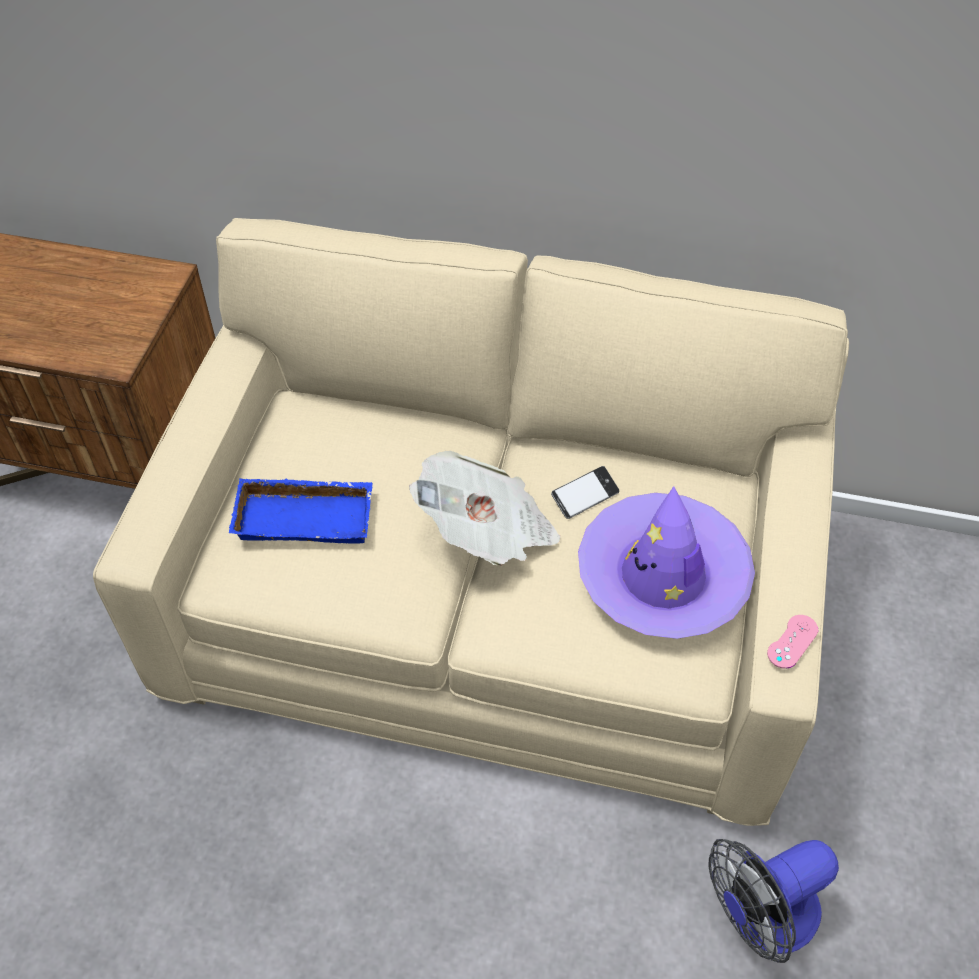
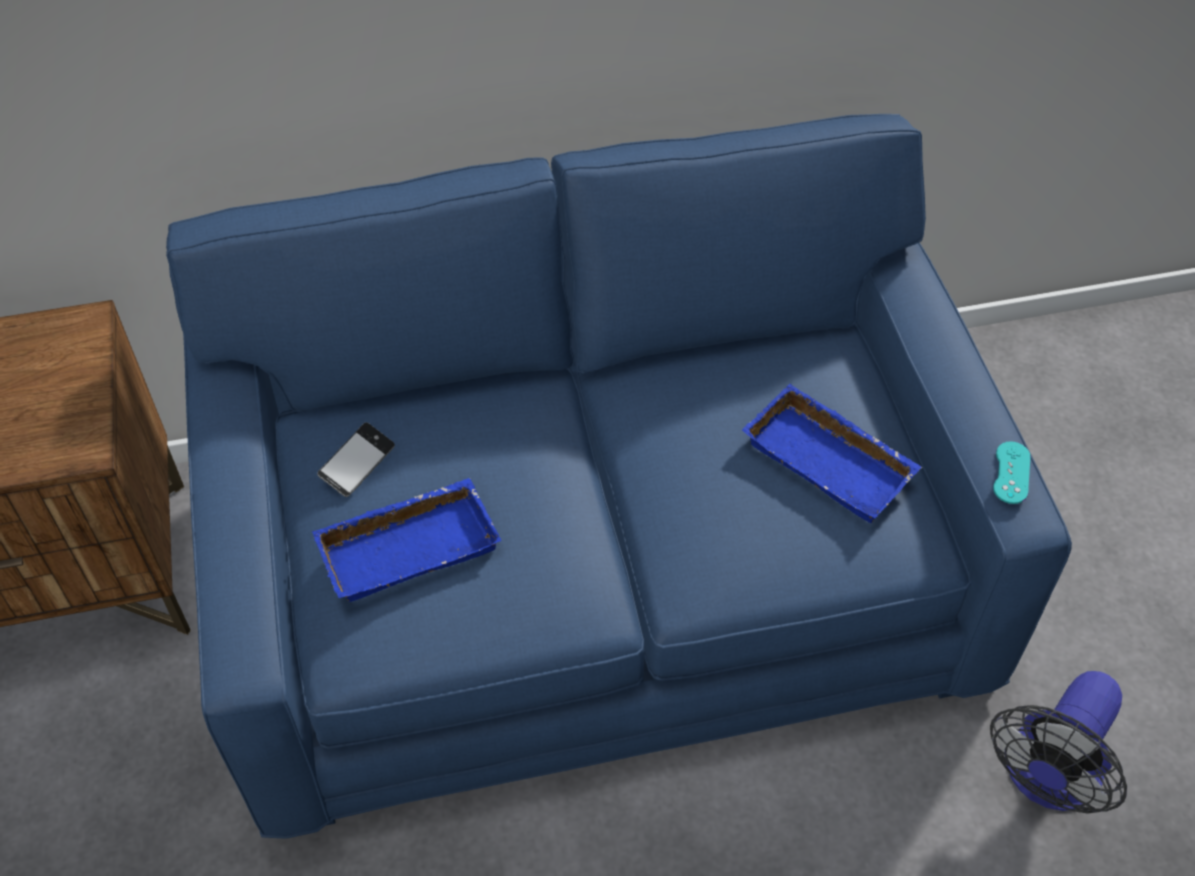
camera: 25 degrees left, 0 degrees up
beige sofa [93,218,849,826] -> blue sofa [166,114,1072,839]
newspaper [409,451,560,566] -> none
phone [551,466,619,519] -> phone moved to [317,422,395,497]
purple hat [578,486,755,639] -> blue tray [742,384,922,523]
pink game controller [767,615,818,669] -> turquoise game controller [993,441,1031,504]

